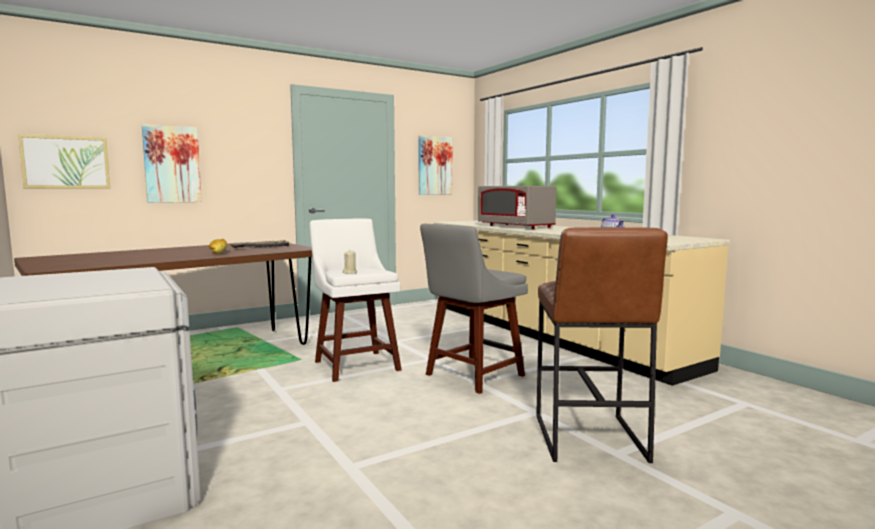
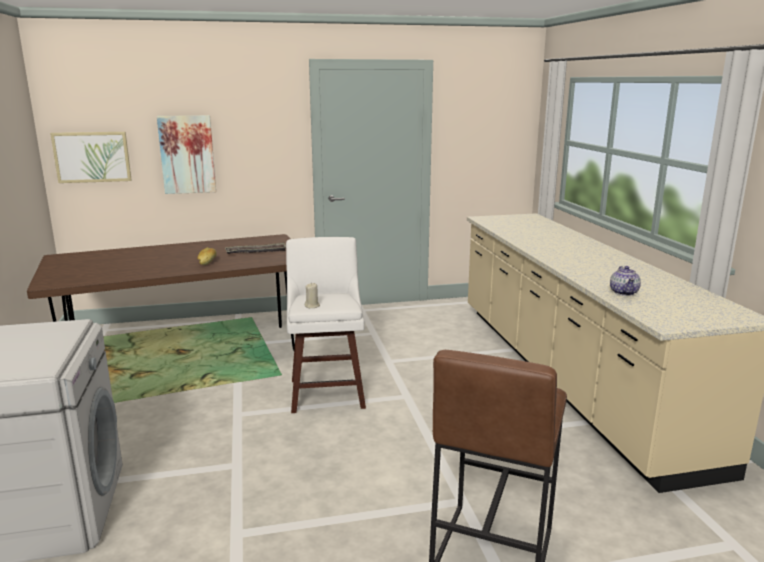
camera: 20 degrees right, 10 degrees up
picture [418,135,452,195] -> none
grey stool [420,224,528,394] -> none
grey microwave [478,186,556,229] -> none

